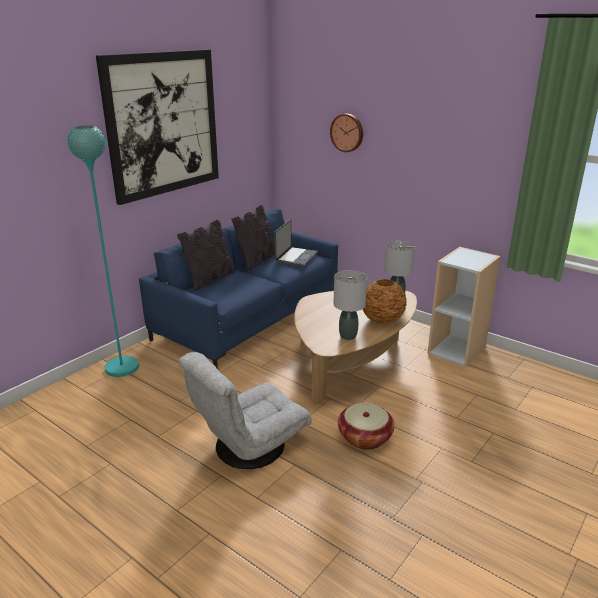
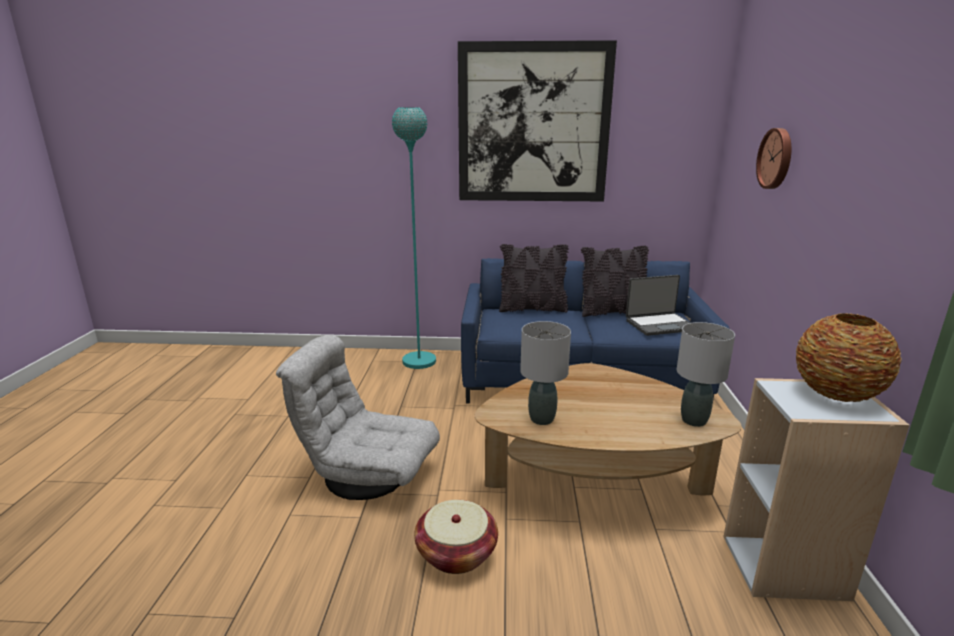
camera: 55 degrees right, 5 degrees down
vase [363,279,407,324] -> vase moved to [796,313,902,402]

